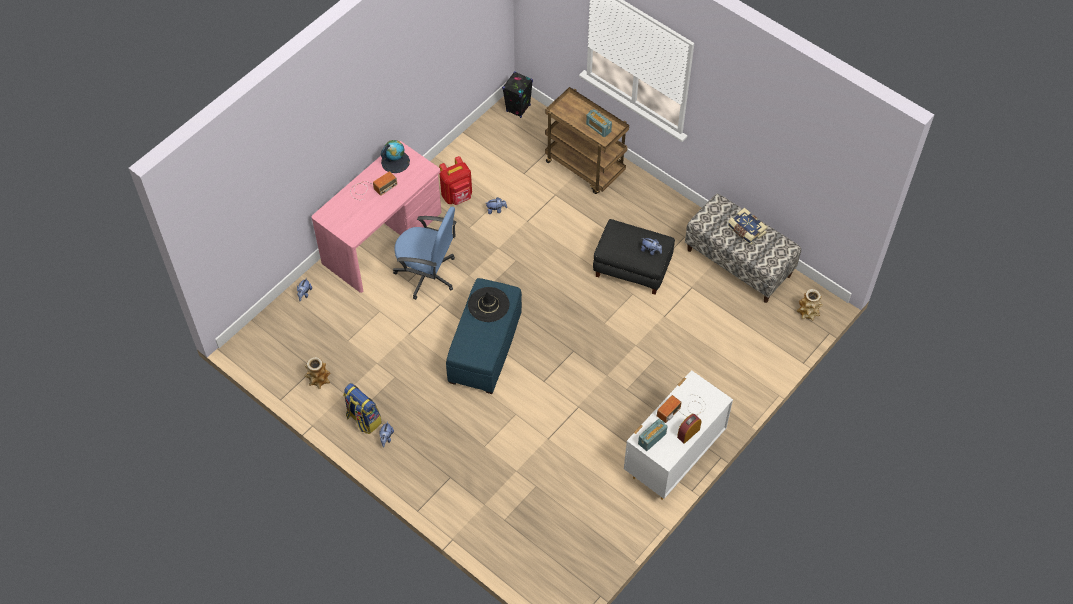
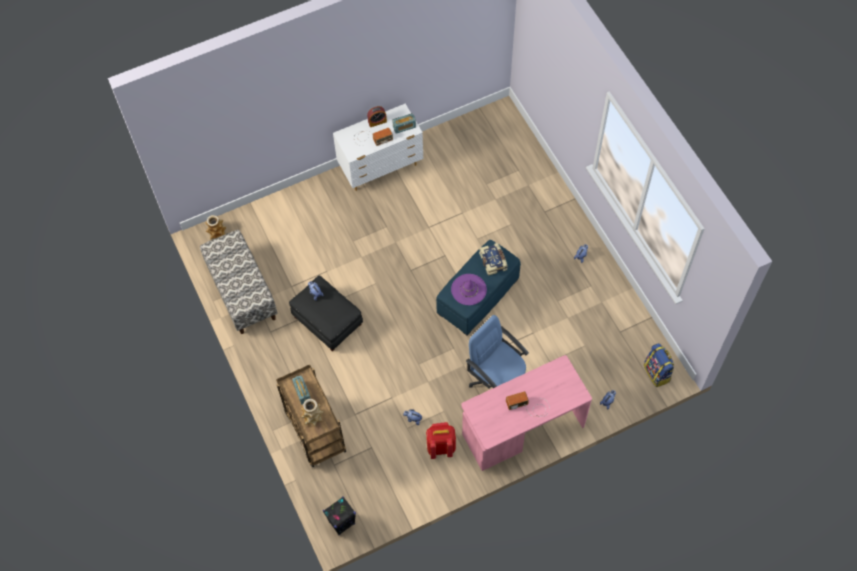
camera: 155 degrees left, 5 degrees up
vase [305,357,330,389] -> vase moved to [301,399,324,426]
backpack [343,383,382,434] -> backpack moved to [644,343,675,387]
globe [381,140,410,173] -> none
black hat [468,287,510,322] -> purple hat [451,274,487,305]
book [728,208,768,245] -> book moved to [479,243,508,276]

